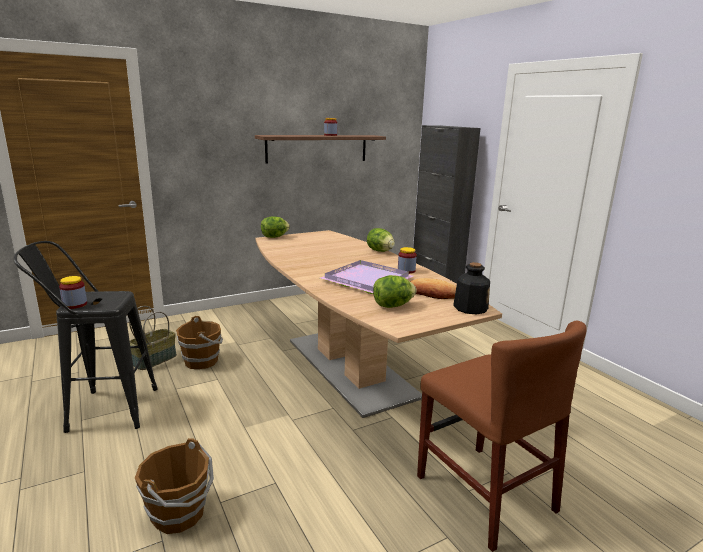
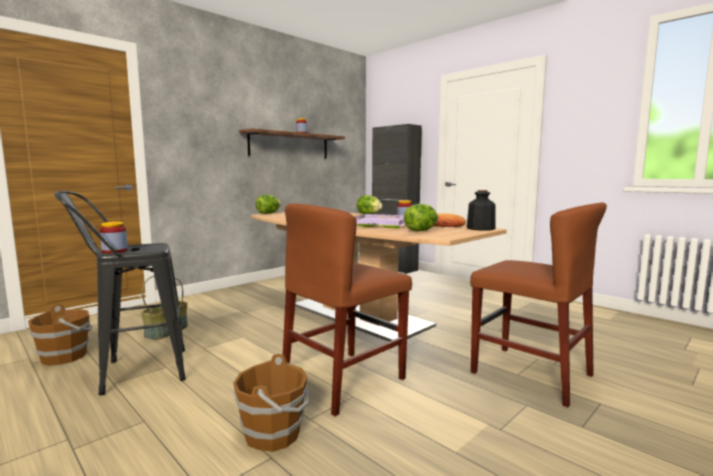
camera: 15 degrees left, 10 degrees down
brown bucket [176,316,223,369] -> brown bucket moved to [28,304,93,366]
none -> brown chair [283,203,412,416]

